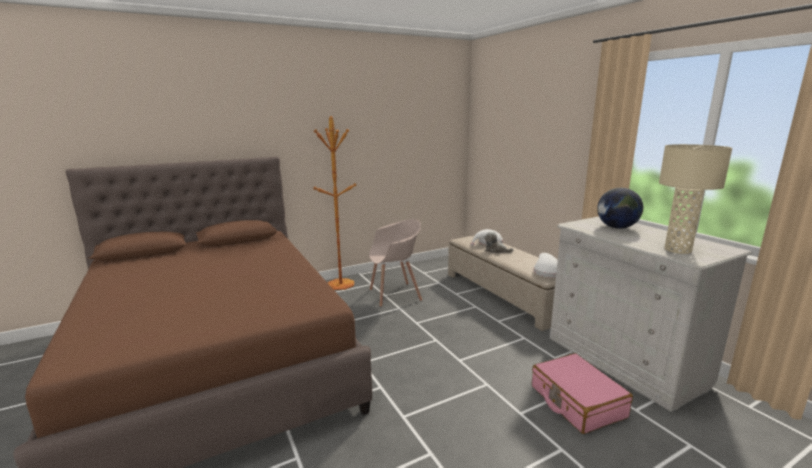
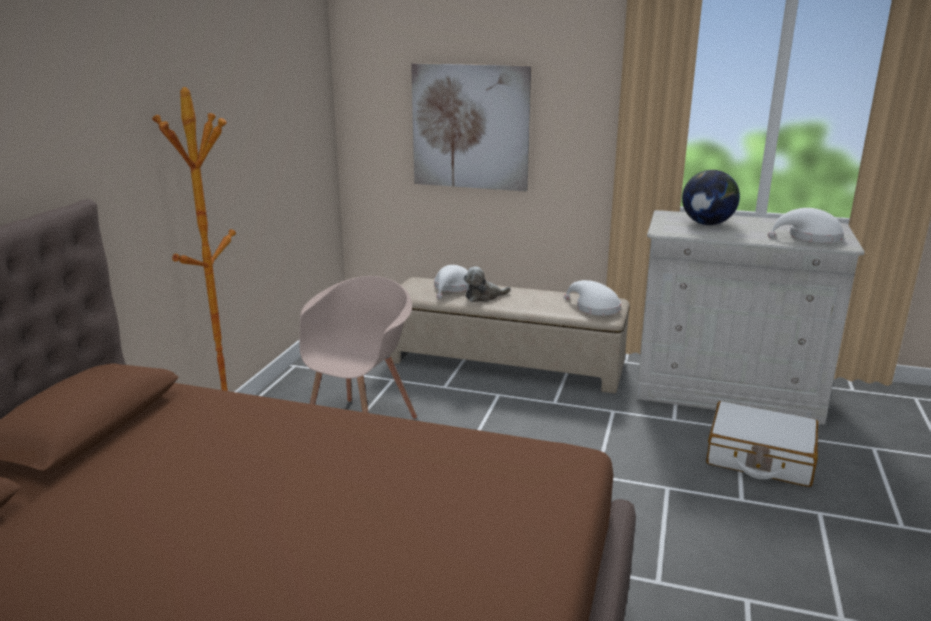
camera: 45 degrees left, 5 degrees up
pink suitcase [532,353,633,434] -> white suitcase [706,401,818,487]
beige table lamp [659,144,732,254] -> white hat [768,208,844,243]
none -> picture [411,63,531,191]

